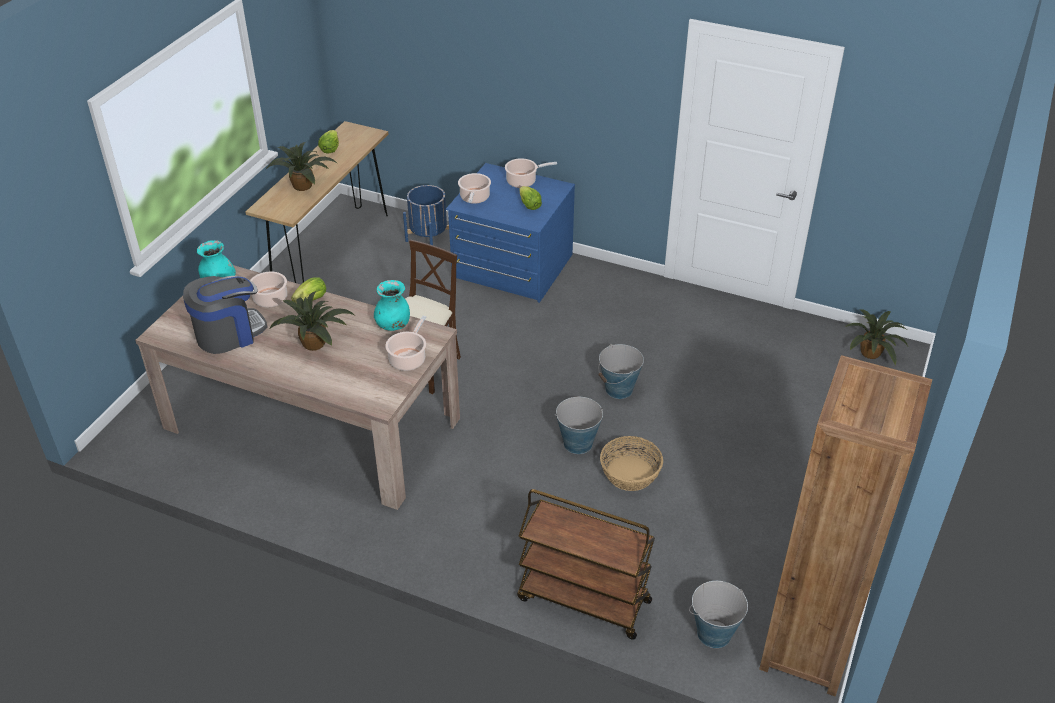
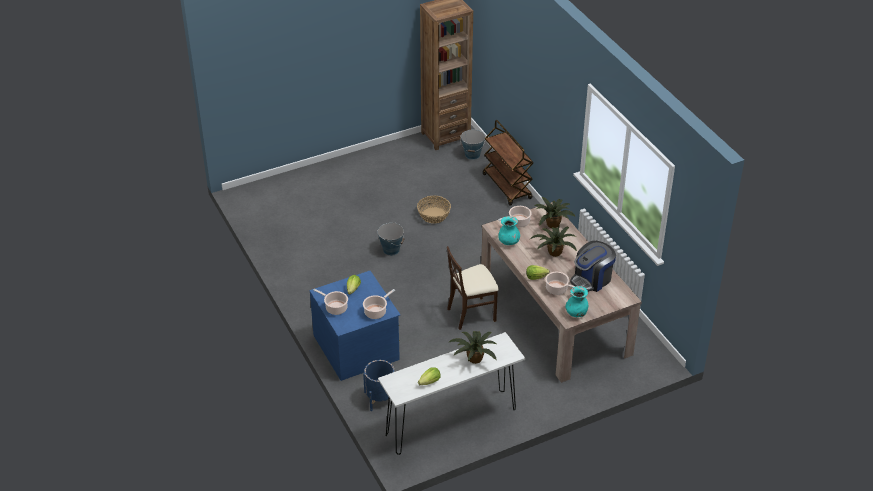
camera: 140 degrees left, 0 degrees up
coffee machine [183,276,268,354] -> coffee machine turned 45 degrees counterclockwise [570,241,616,292]
brown console table [245,121,388,283] -> white console table [378,332,525,455]
bucket [555,397,603,454] -> none
potted plant [845,309,908,366] -> potted plant moved to [534,197,575,228]

